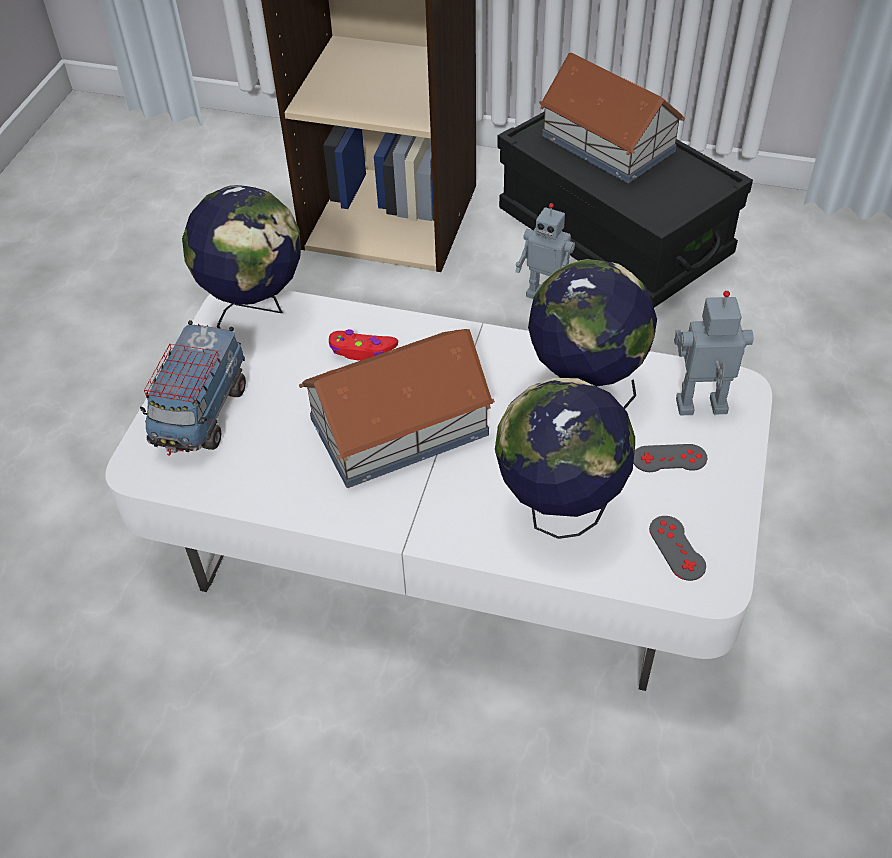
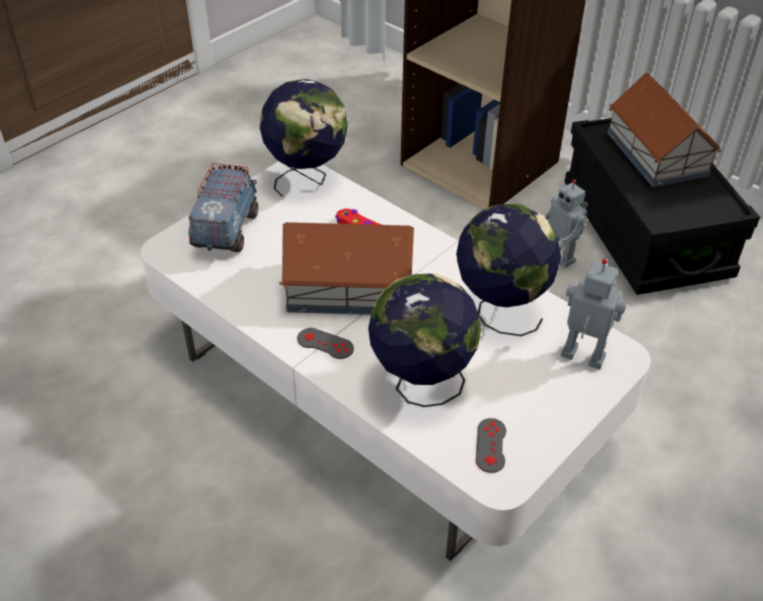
camera: 25 degrees right, 5 degrees down
toy truck [140,320,246,456] -> toy truck turned 150 degrees clockwise [188,163,258,252]
grey game controller [633,444,707,472] -> grey game controller moved to [297,328,354,359]

